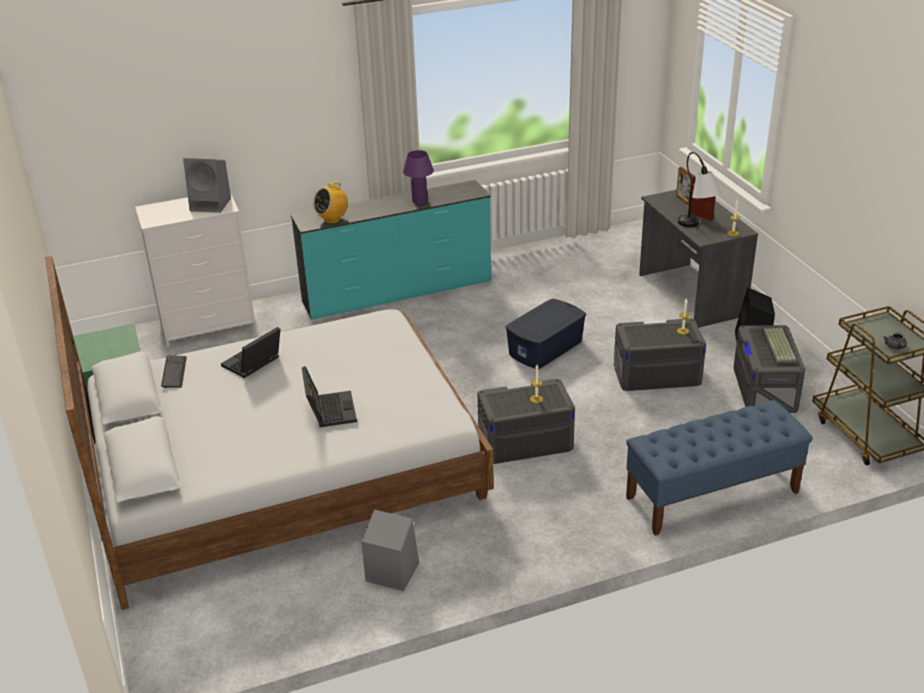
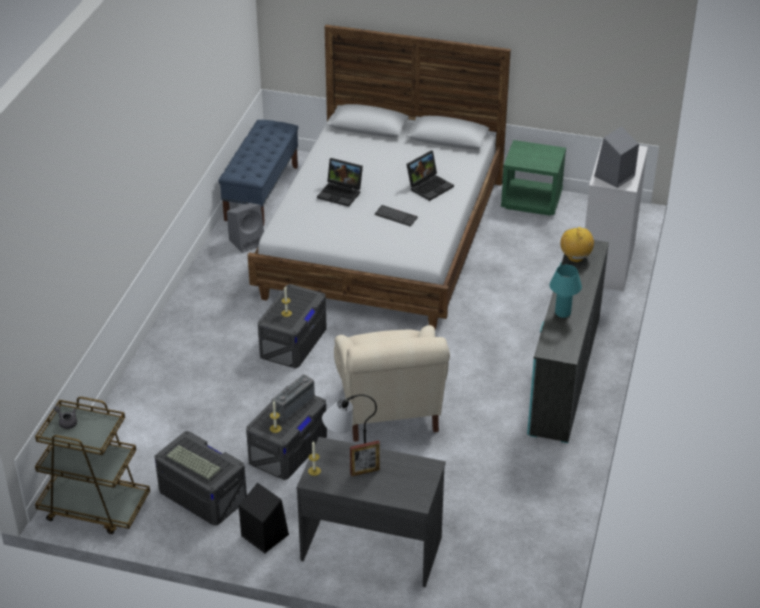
camera: 125 degrees right, 5 degrees up
keyboard [161,355,187,388] -> keyboard moved to [374,205,418,227]
laptop [221,327,280,378] -> laptop turned 60 degrees clockwise [407,151,454,201]
purple table lamp [403,150,434,205] -> turquoise table lamp [550,265,582,318]
blue storage box [505,299,586,369] -> beige armchair [334,325,450,442]
blue bench [626,400,813,536] -> blue bench moved to [218,120,298,227]
picture frame [676,167,696,206] -> none
none -> radio [268,374,315,422]

